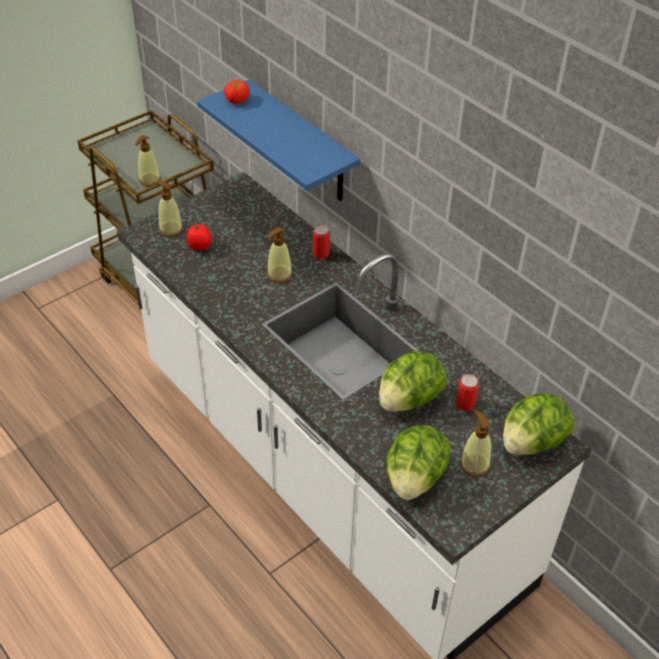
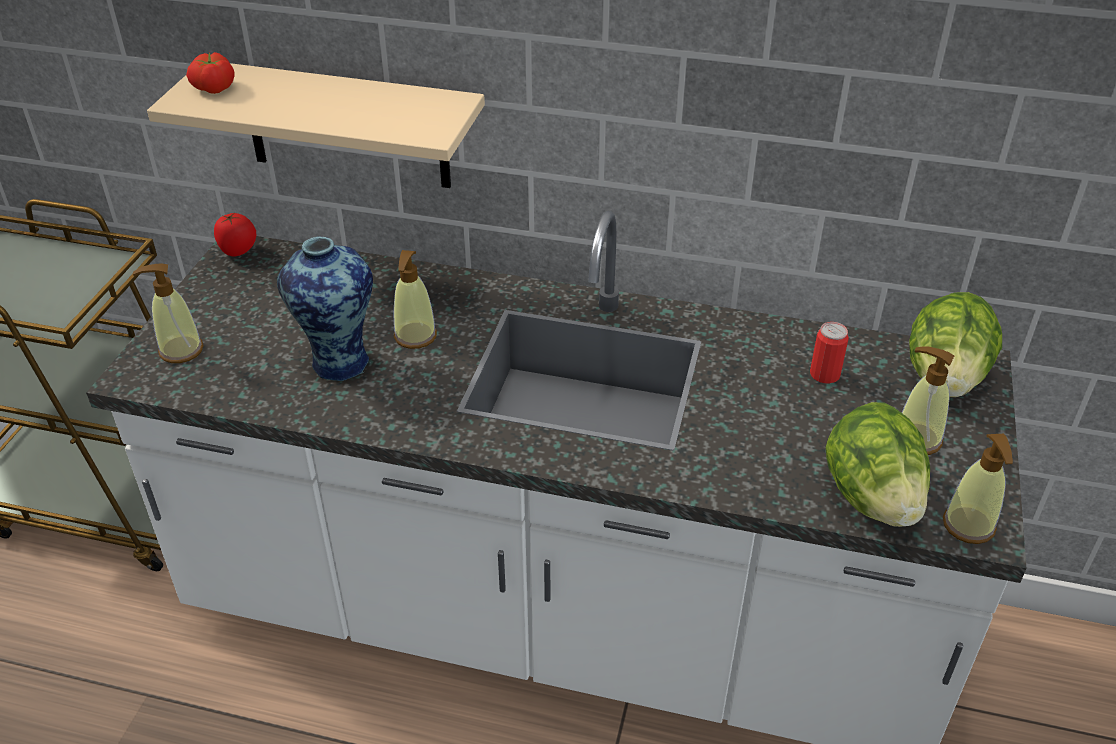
camera: 35 degrees left, 5 degrees down
soap dispenser [135,135,161,186] -> soap dispenser moved to [943,434,1013,544]
tomato [187,224,212,251] -> tomato moved to [214,213,256,256]
blue shelf [197,79,360,201] -> beige shelf [147,63,485,188]
can [313,225,330,259] -> none
lettuce [379,351,447,412] -> none
none -> vase [277,236,373,381]

